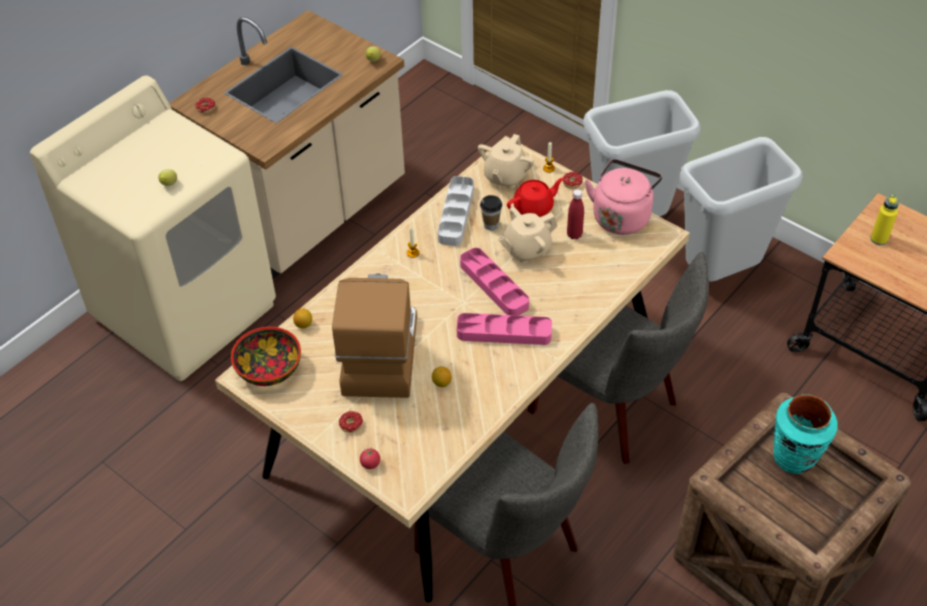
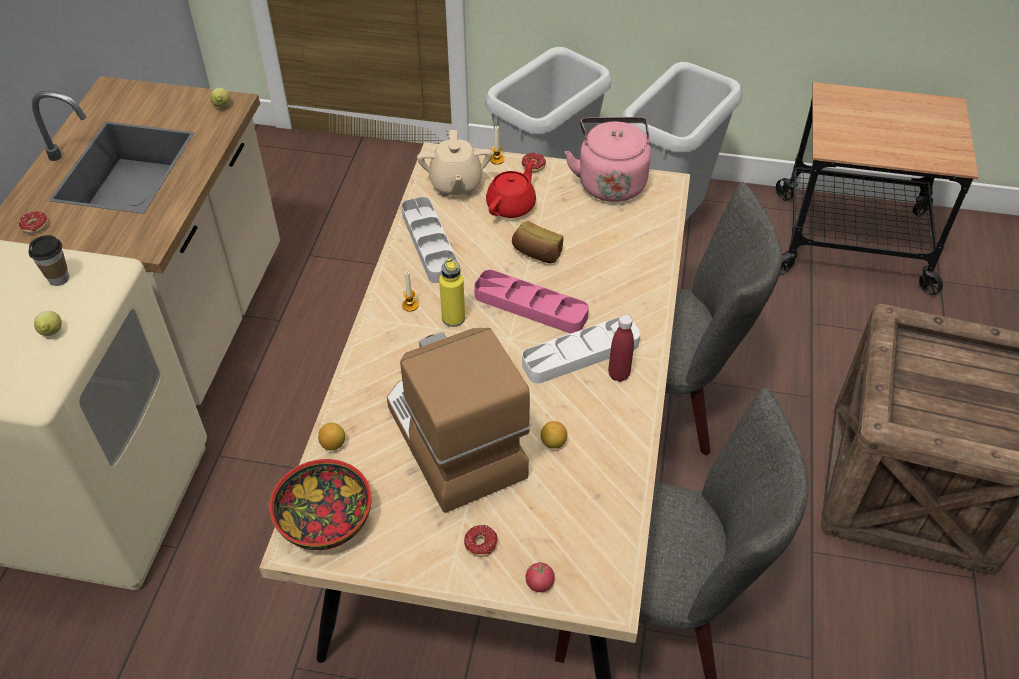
camera: 30 degrees left, 0 degrees up
pink tray [457,313,552,345] -> white tray [522,317,640,383]
cup [480,195,502,230] -> cup moved to [28,235,69,286]
beige teapot [498,207,557,263] -> bread [512,221,563,263]
red bottle [567,189,584,239] -> red bottle moved to [608,315,634,382]
turquoise vase [773,394,838,474] -> none
yellow bottle [870,195,899,245] -> yellow bottle moved to [439,258,465,327]

